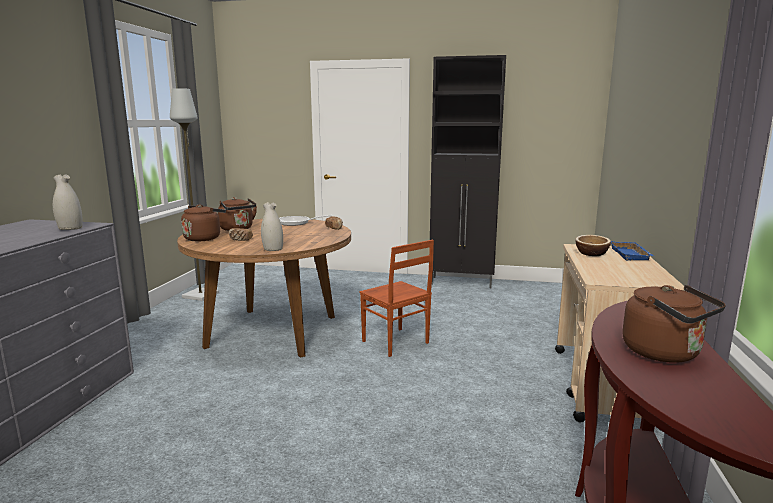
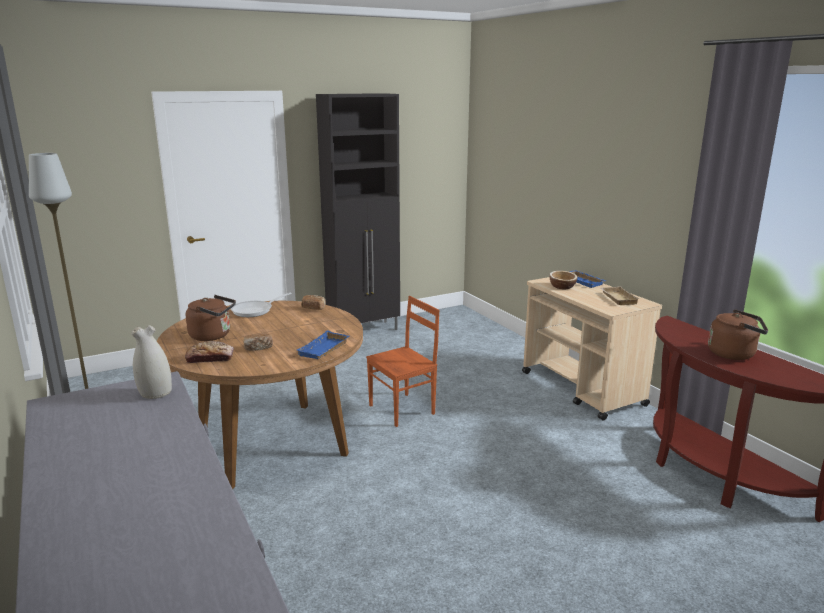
camera: 40 degrees left, 5 degrees up
brown kettle [181,204,226,241] -> bread [185,341,234,363]
white vase [261,202,283,251] -> blue tray [296,331,349,359]
brown chair [360,240,434,357] -> brown chair turned 45 degrees counterclockwise [366,296,439,427]
none -> beige tray [600,286,640,305]

